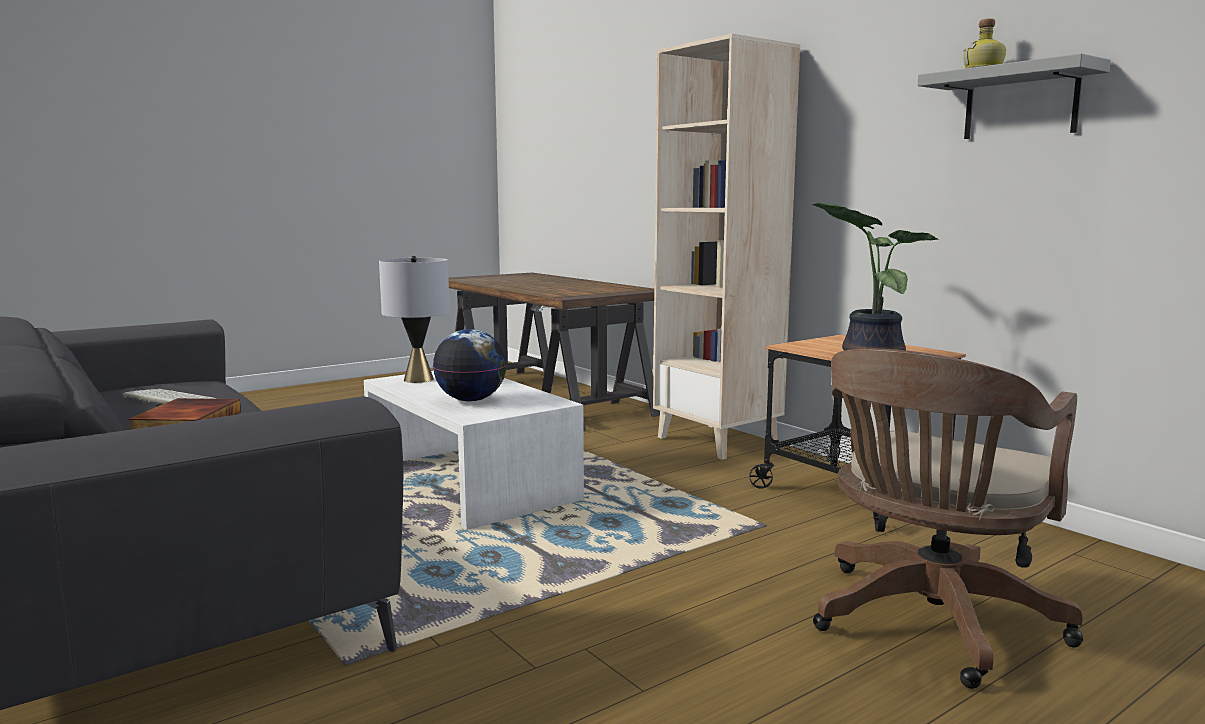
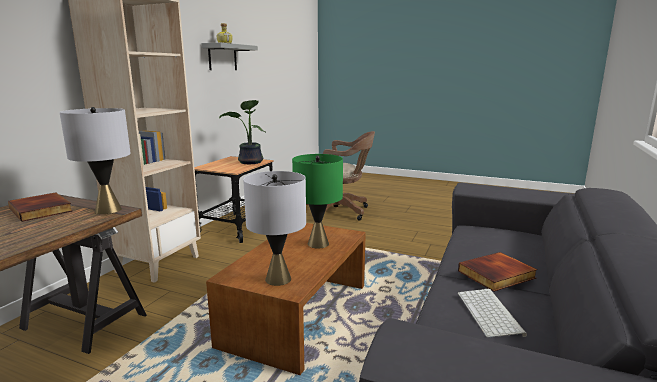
camera: 120 degrees left, 5 degrees up
white coffee table [364,371,584,530] -> brown coffee table [206,223,366,375]
globe [433,329,507,402] -> green table lamp [292,154,343,248]
none -> book [8,192,72,222]
none -> grey table lamp [59,107,131,214]

